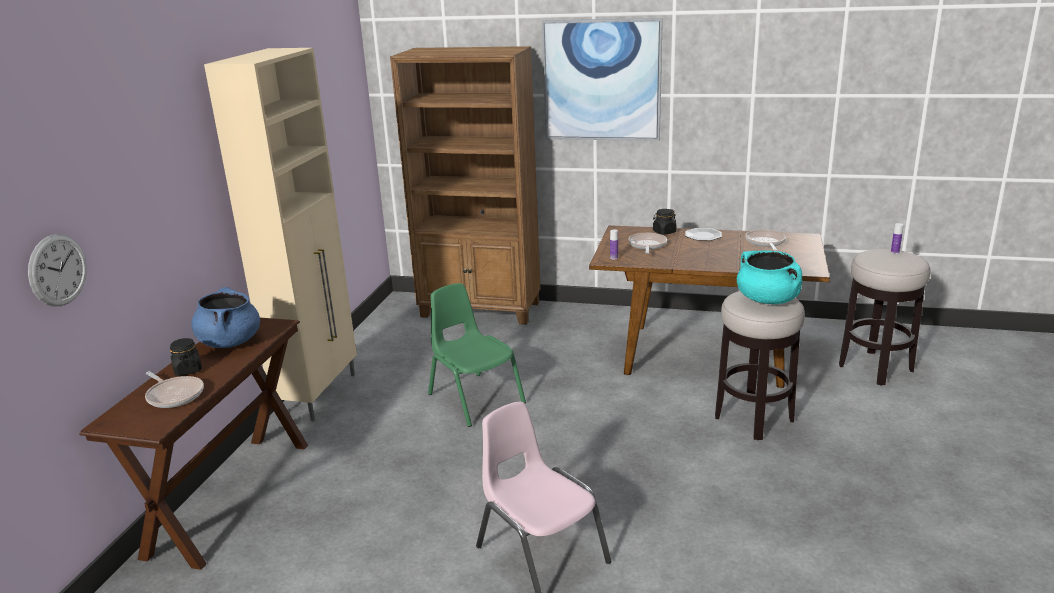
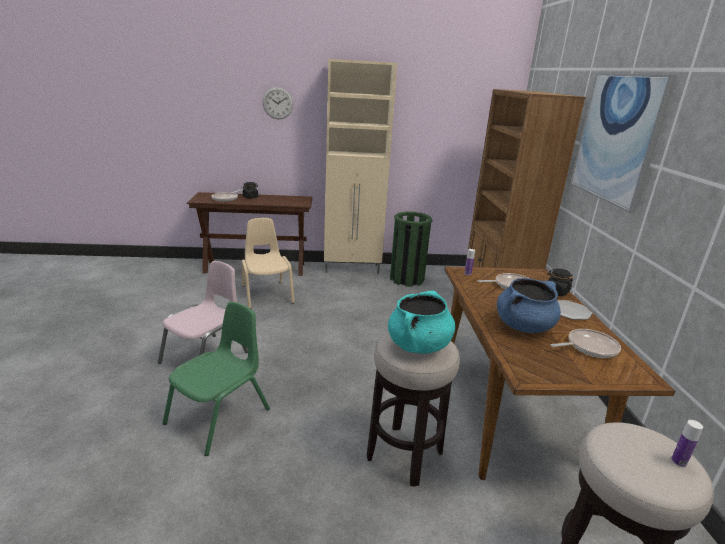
camera: 70 degrees right, 0 degrees up
wall clock [28,234,87,307] -> wall clock moved to [263,87,293,119]
blue cooking pot [191,287,260,348] -> blue cooking pot moved to [497,278,561,333]
green chair [428,283,526,427] -> green chair moved to [163,302,270,456]
none -> beige chair [242,218,295,309]
none -> green trash can [390,211,432,287]

